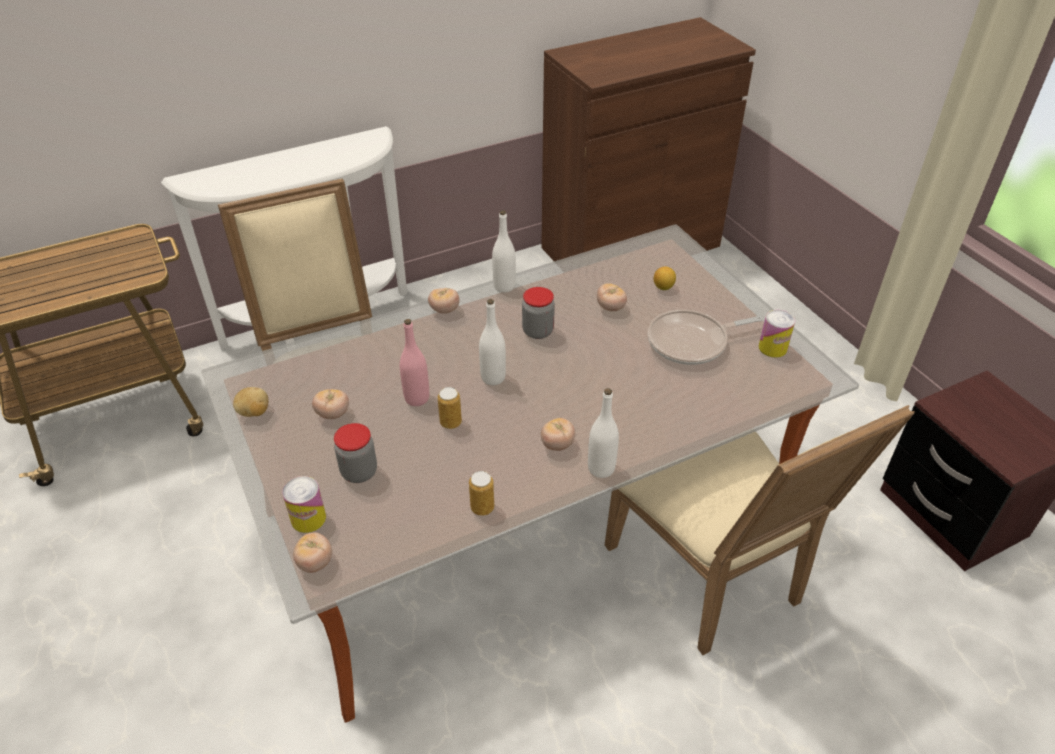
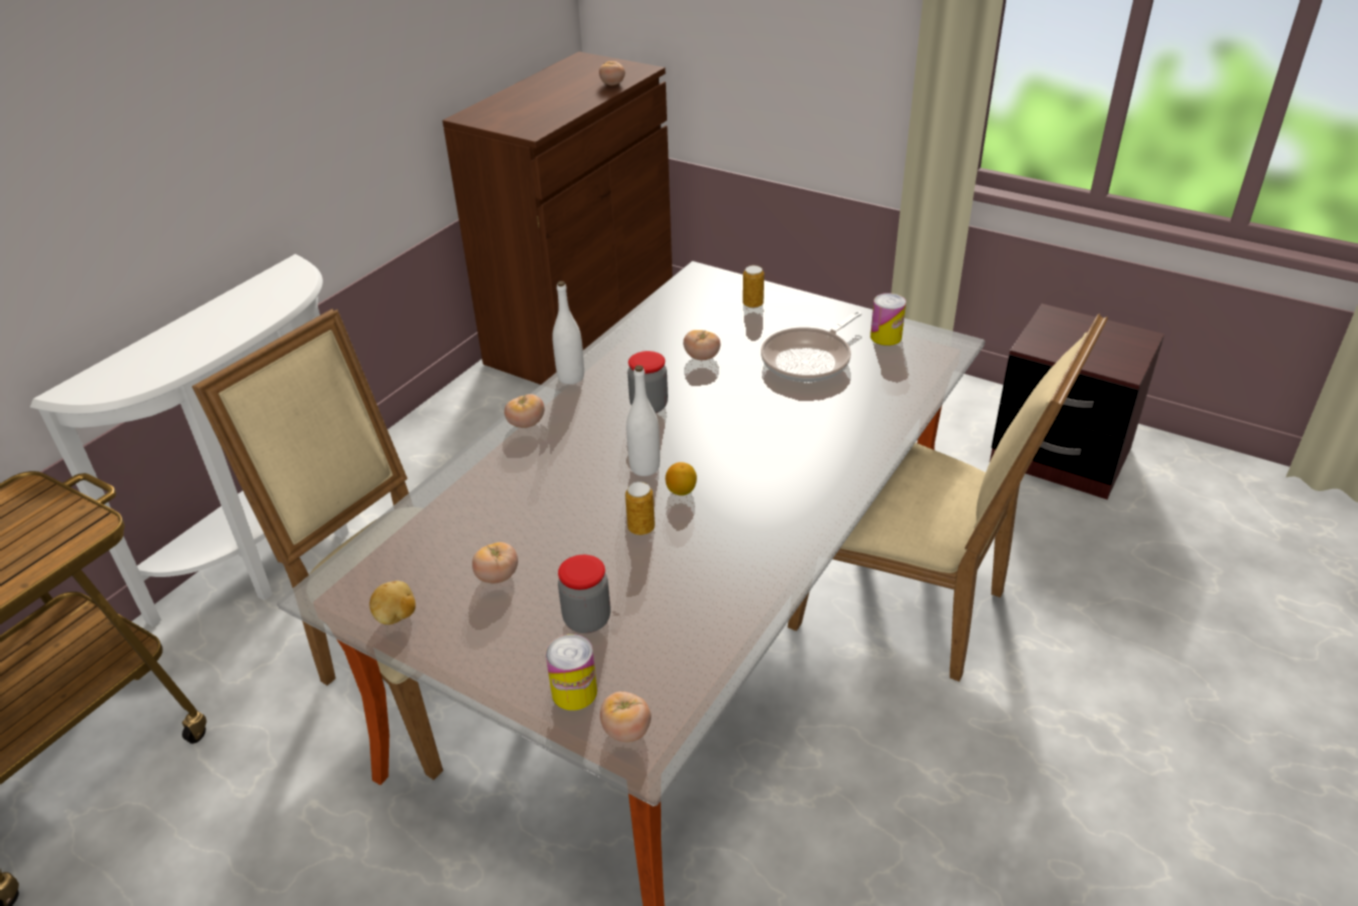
camera: 30 degrees left, 5 degrees down
pink bottle [400,319,429,406] -> none
can [469,471,494,516] -> can moved to [743,265,764,308]
tomato [541,418,575,451] -> tomato moved to [599,61,625,86]
white bottle [588,388,619,478] -> none
lemon [654,266,676,290] -> lemon moved to [665,462,697,496]

